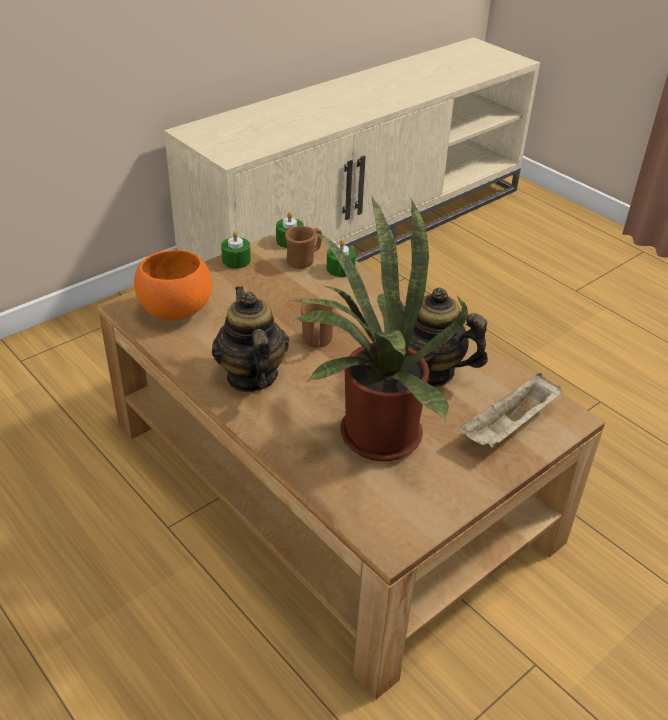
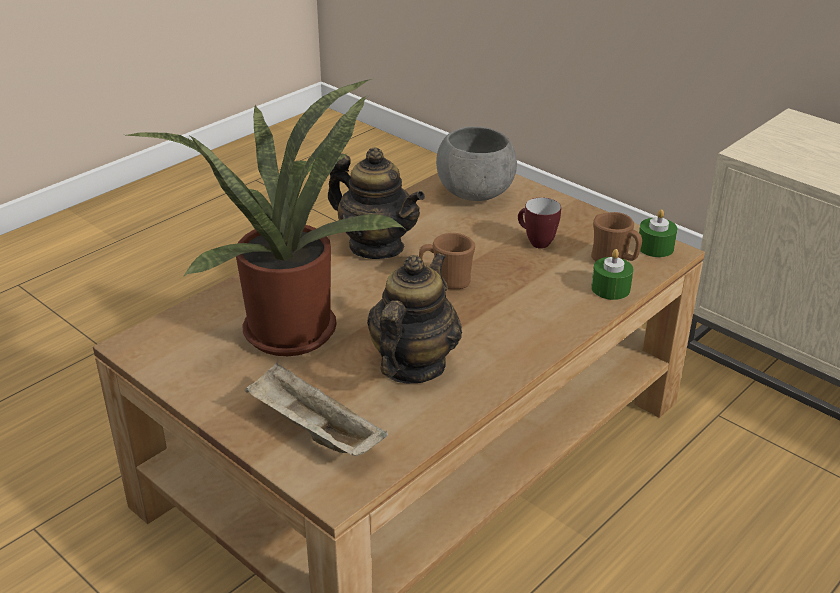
camera: 85 degrees right, 5 degrees down
orange bowl [134,250,212,320] -> grey bowl [436,126,517,201]
teapot [212,286,289,392] -> teapot turned 60 degrees clockwise [328,147,425,259]
green candle [221,231,251,269] -> none
none -> mug [518,198,561,249]

